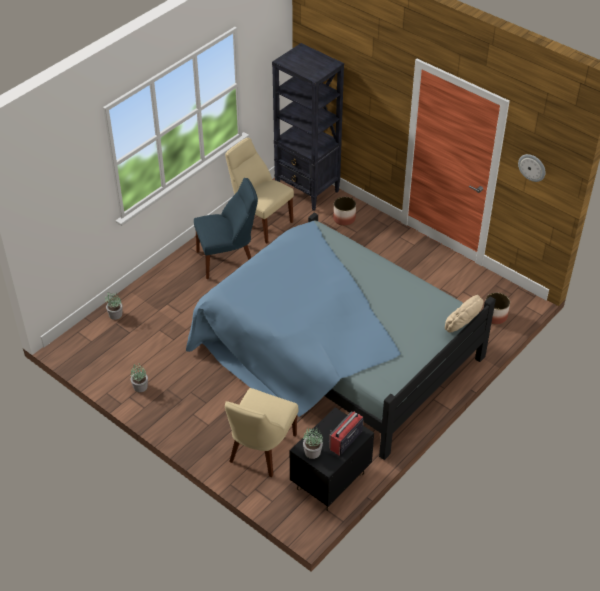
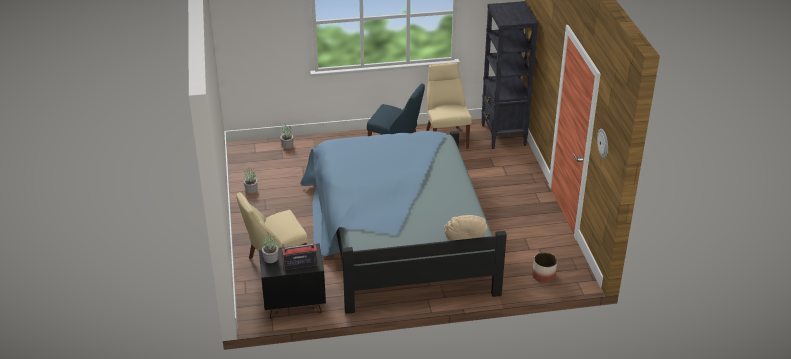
camera: 40 degrees right, 10 degrees down
planter [333,197,356,226] -> none

